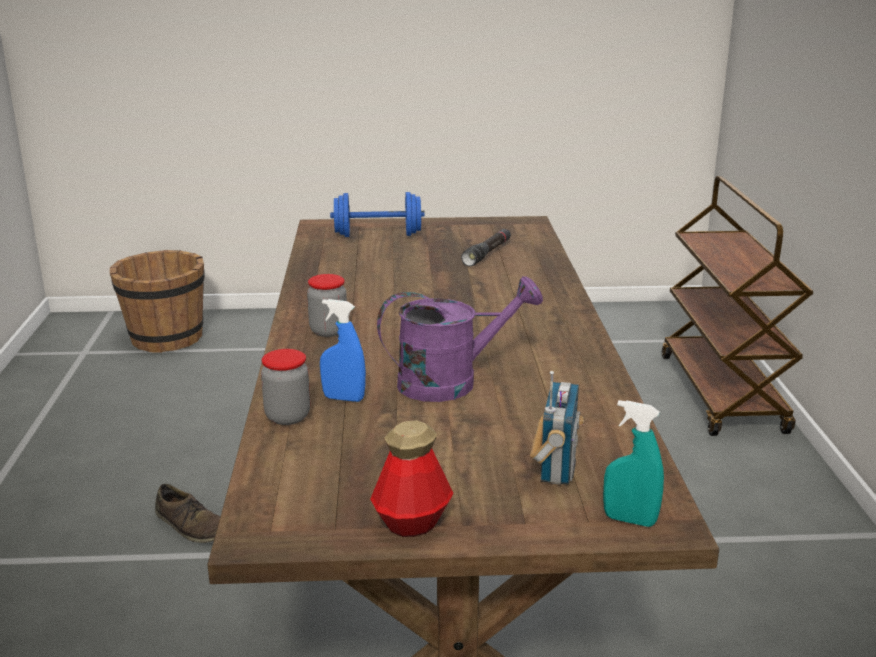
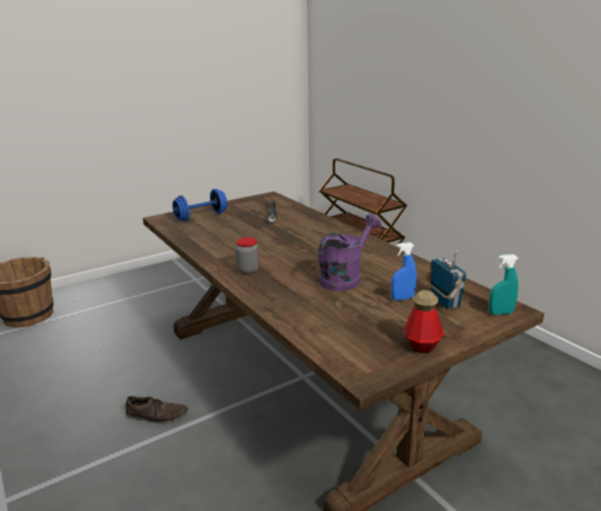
camera: 30 degrees left, 0 degrees up
jar [261,349,310,425] -> none
blue spray bottle [320,299,366,402] -> blue spray bottle moved to [391,242,417,300]

